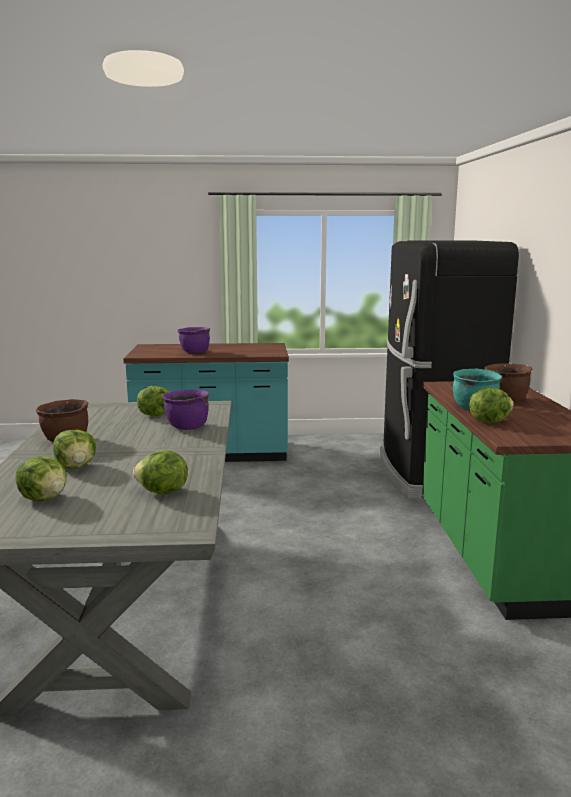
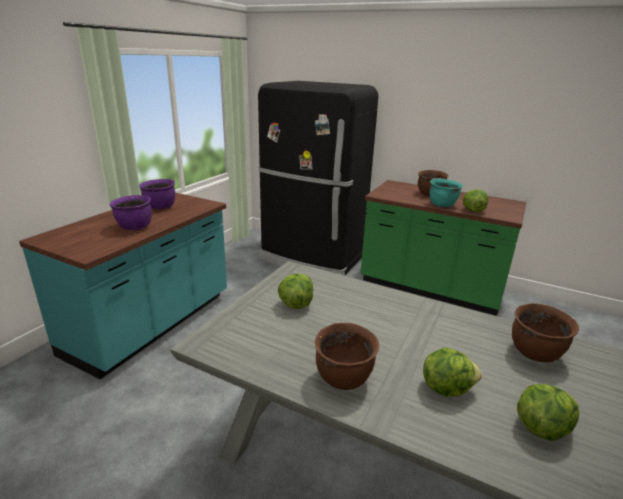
camera: 60 degrees left, 10 degrees up
lettuce [133,450,188,495] -> brown cooking pot [512,303,579,362]
purple cooking pot [162,389,209,430] -> purple cooking pot moved to [139,179,175,209]

